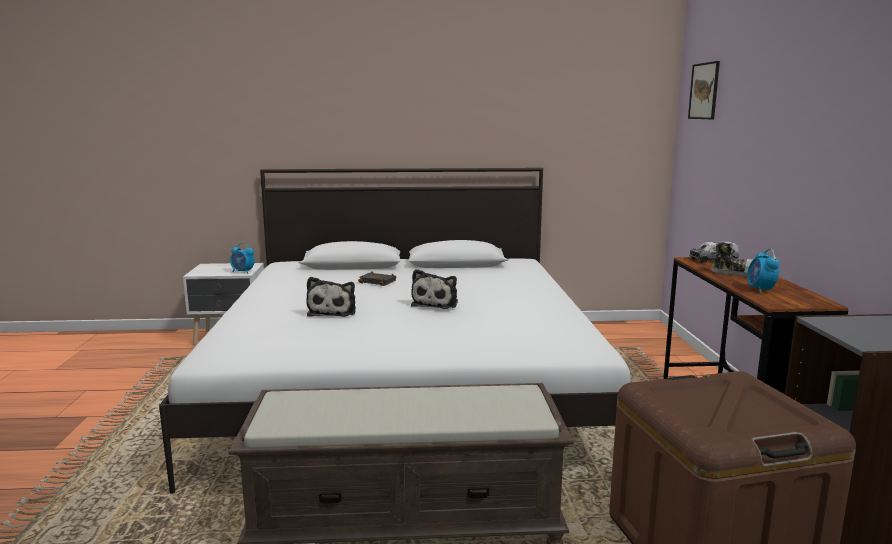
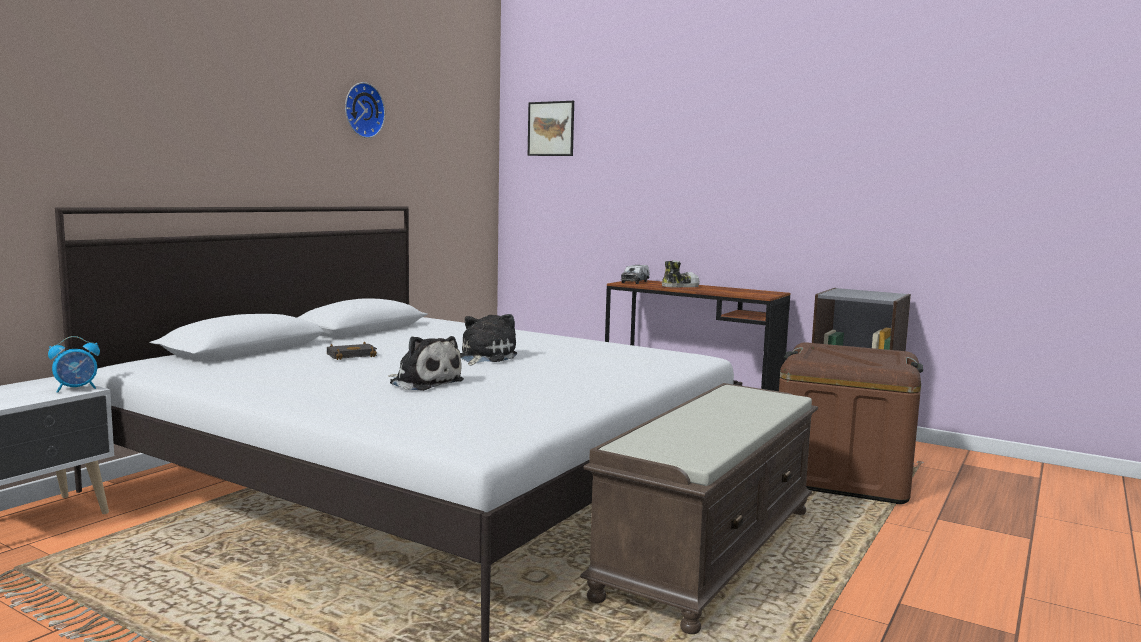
camera: 55 degrees left, 5 degrees down
plush toy [411,269,458,309] -> plush toy turned 120 degrees counterclockwise [460,314,517,365]
alarm clock [747,248,780,293] -> none
none -> wall clock [345,82,385,138]

